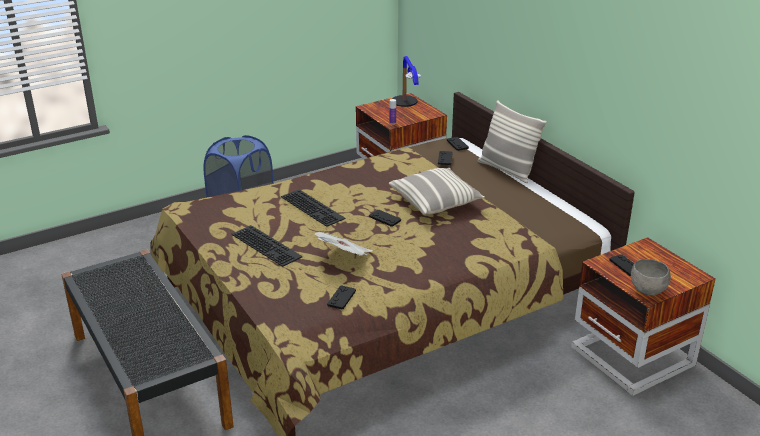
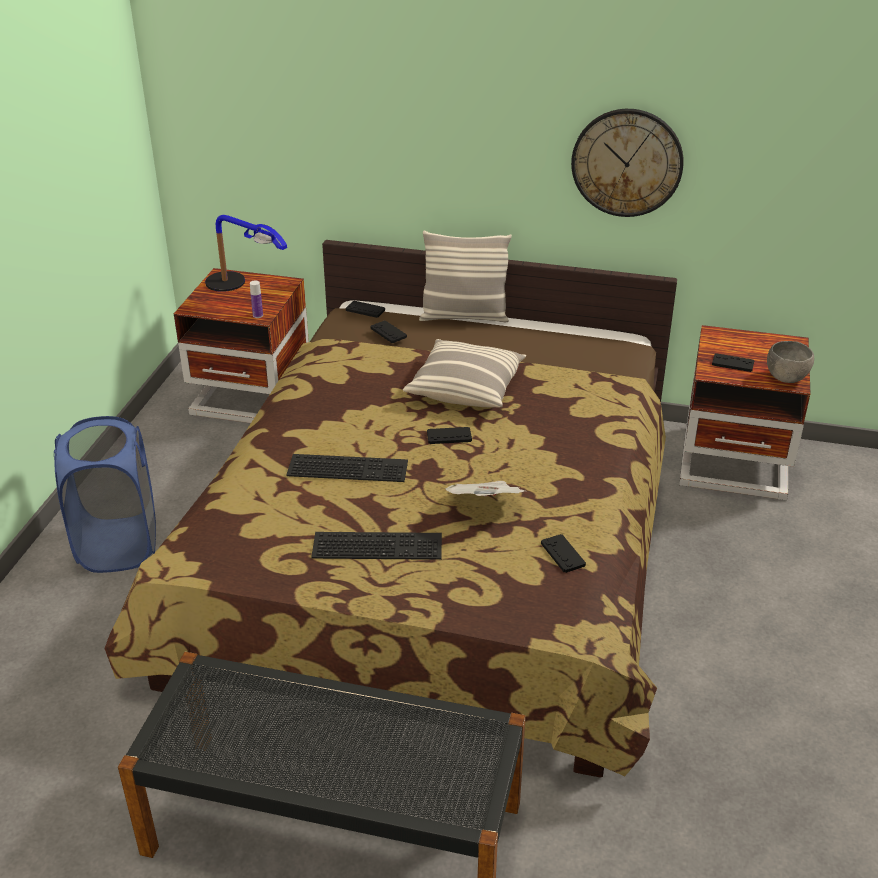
camera: 45 degrees left, 5 degrees up
none -> wall clock [571,109,684,217]

